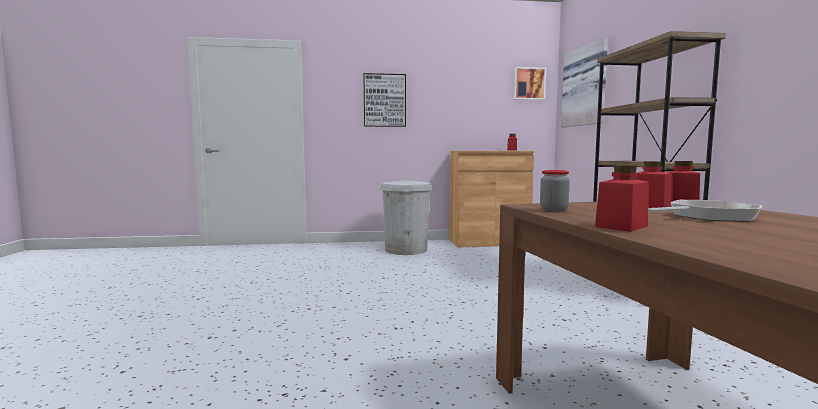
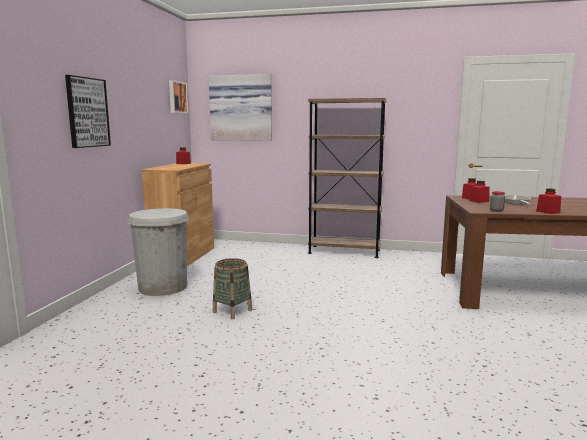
camera: 70 degrees left, 5 degrees up
none -> basket [213,258,252,319]

